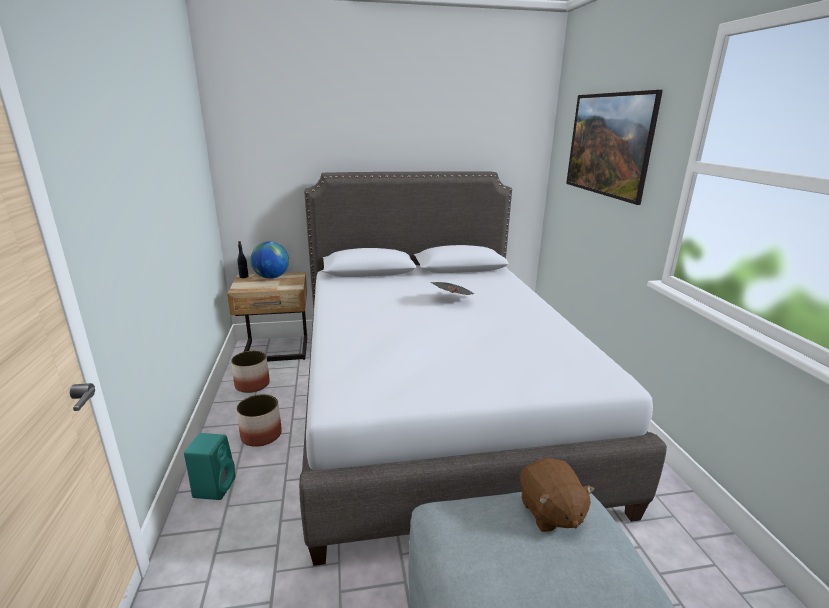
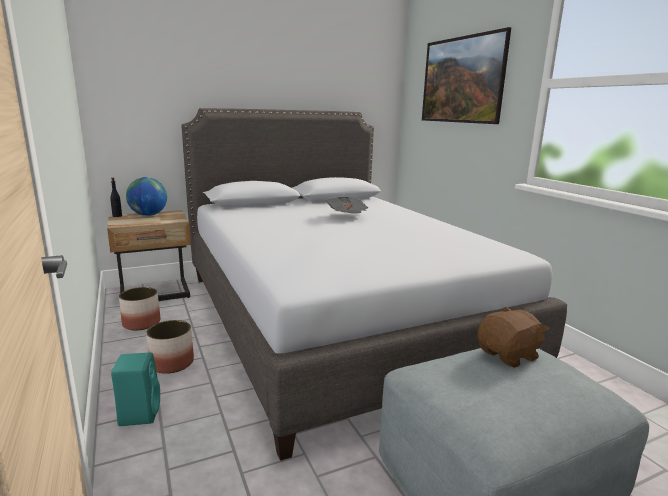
camera: 15 degrees left, 5 degrees down
brown plush toy [520,458,595,532] -> brown plush toy turned 90 degrees counterclockwise [478,307,549,368]

